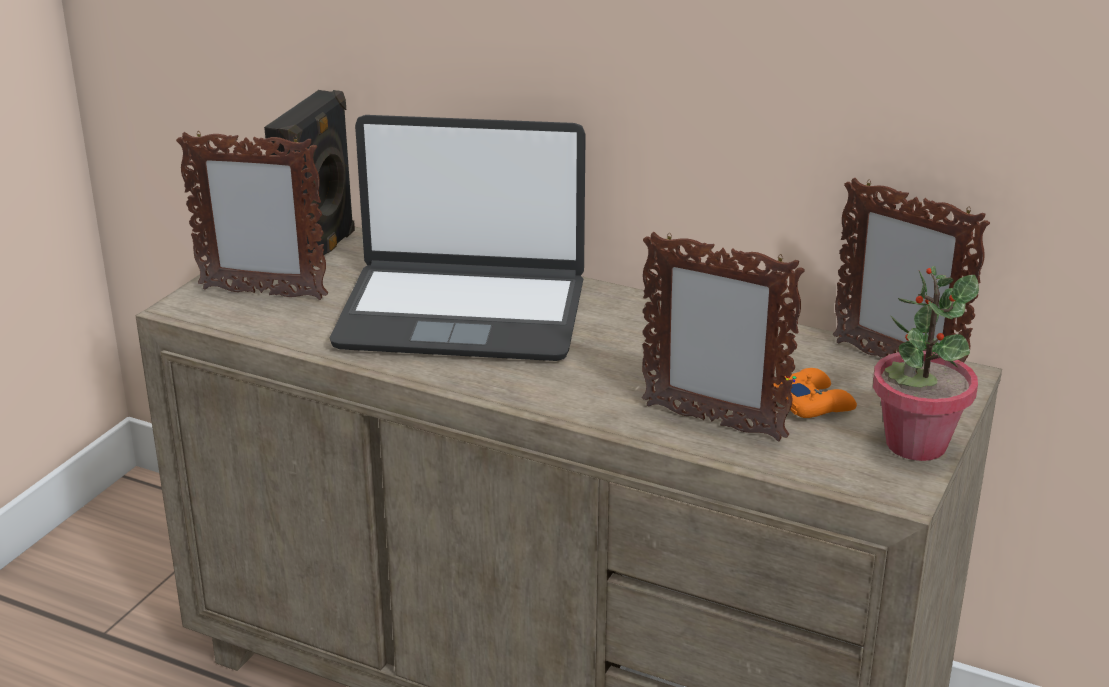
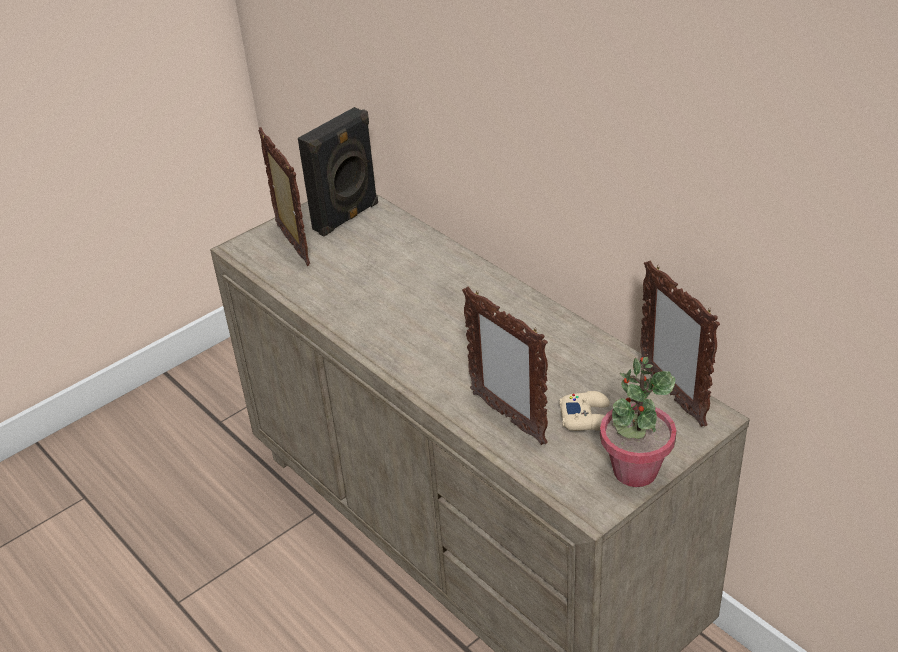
camera: 25 degrees right, 10 degrees up
picture frame [176,132,328,300] -> picture frame turned 150 degrees counterclockwise [258,127,310,266]
laptop [330,115,586,361] -> none
orange game controller [773,368,857,418] -> beige game controller [560,391,610,431]

